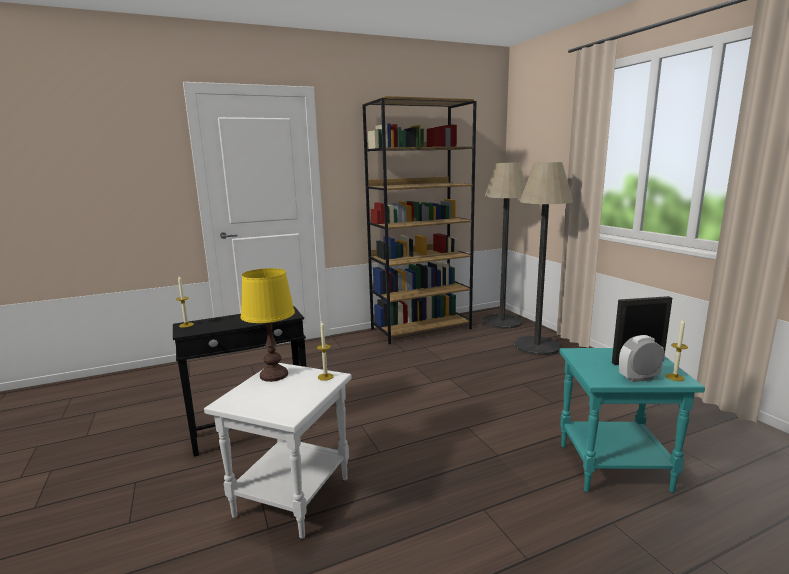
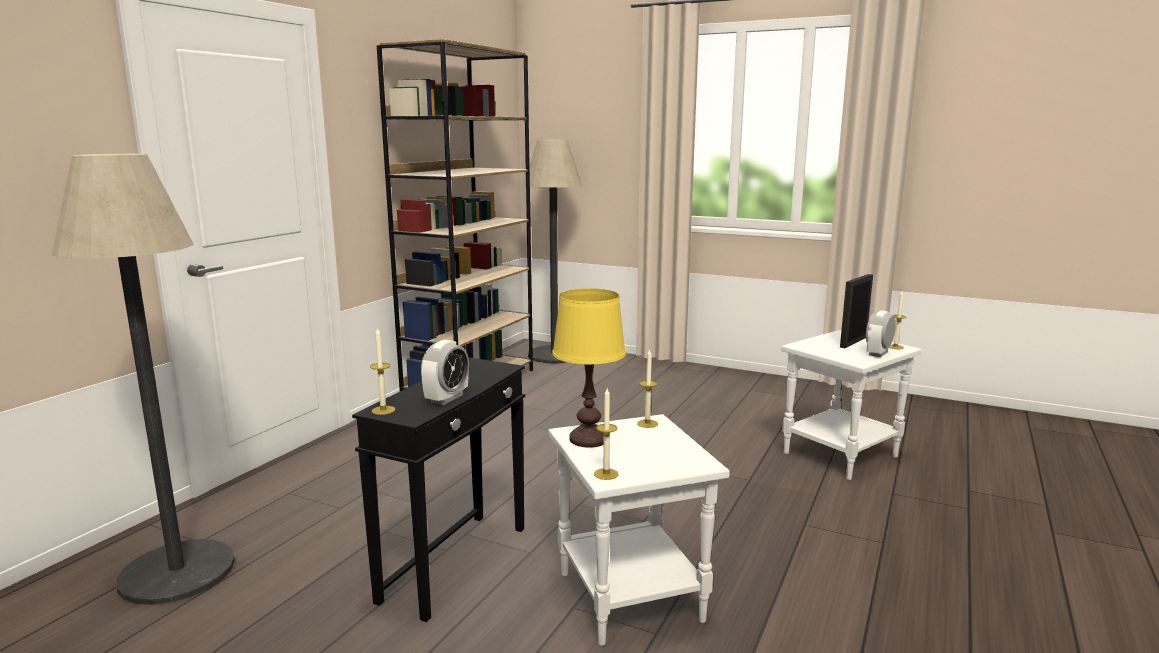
camera: 40 degrees left, 0 degrees up
floor lamp [514,162,573,355] -> floor lamp moved to [51,154,235,605]
turquoise side table [559,348,705,493] -> white side table [781,330,922,480]
none -> alarm clock [421,339,469,405]
none -> candle [594,389,619,480]

